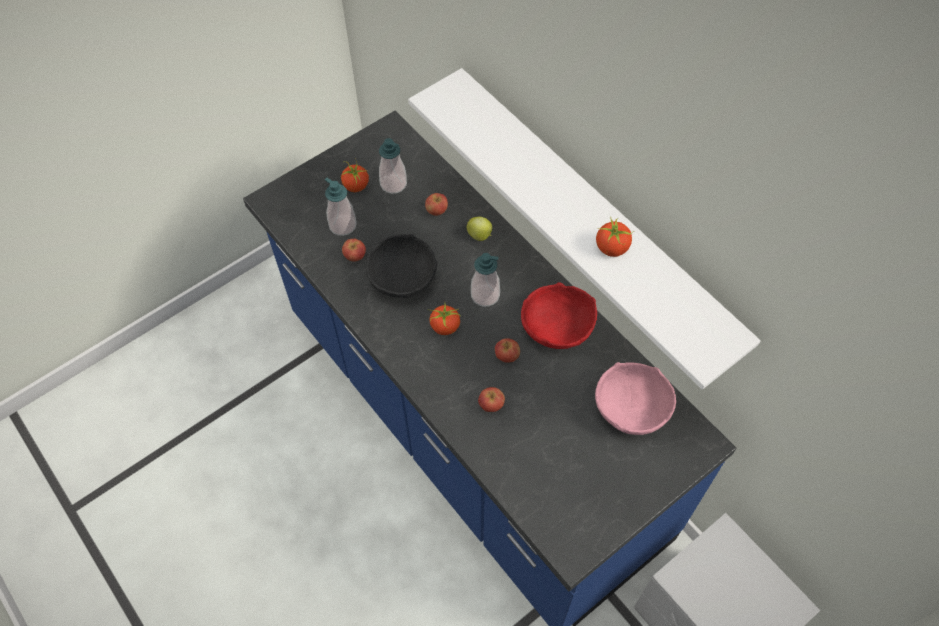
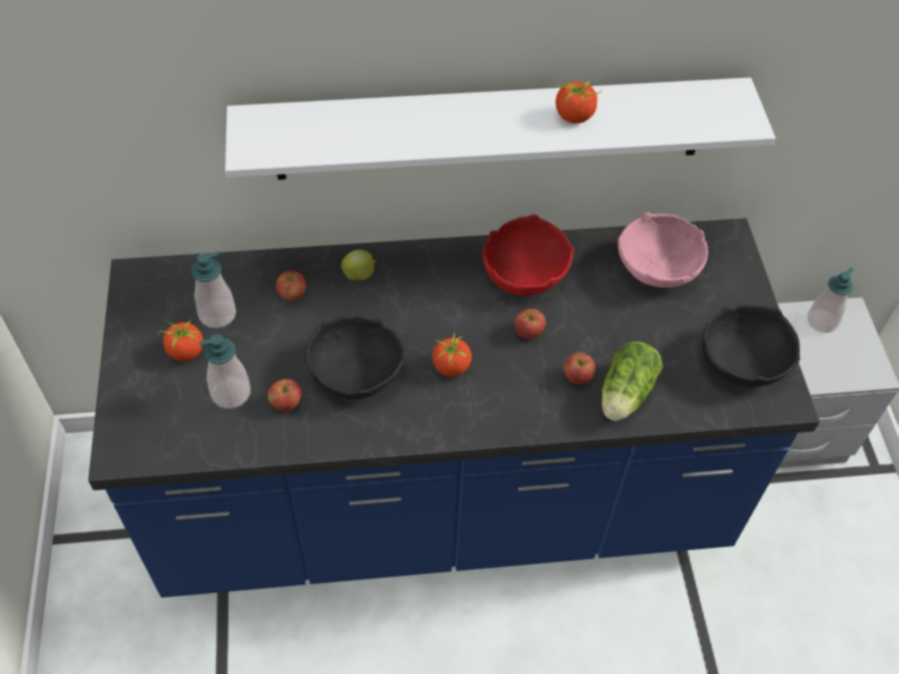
camera: 60 degrees left, 5 degrees down
soap dispenser [471,253,500,307] -> soap dispenser moved to [807,267,854,333]
none -> lettuce [602,341,663,421]
none -> black bowl [702,305,800,387]

